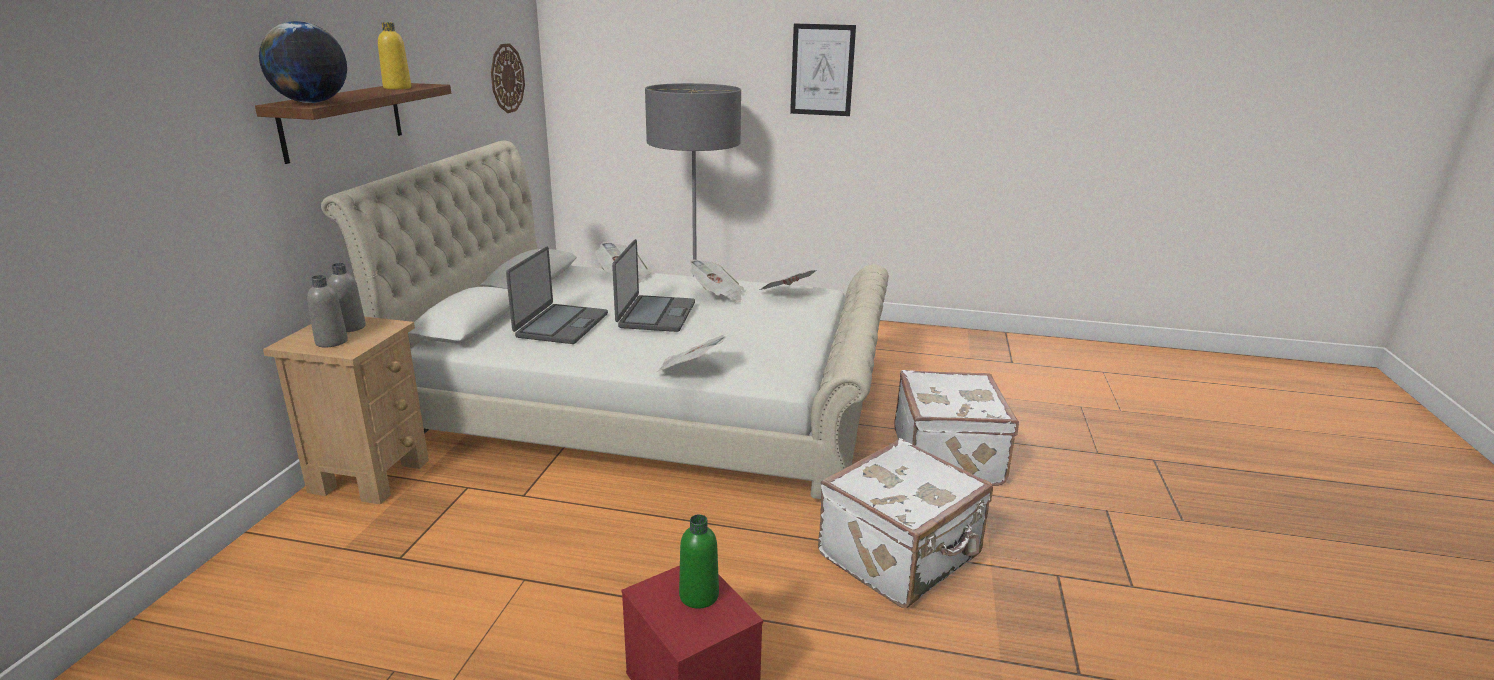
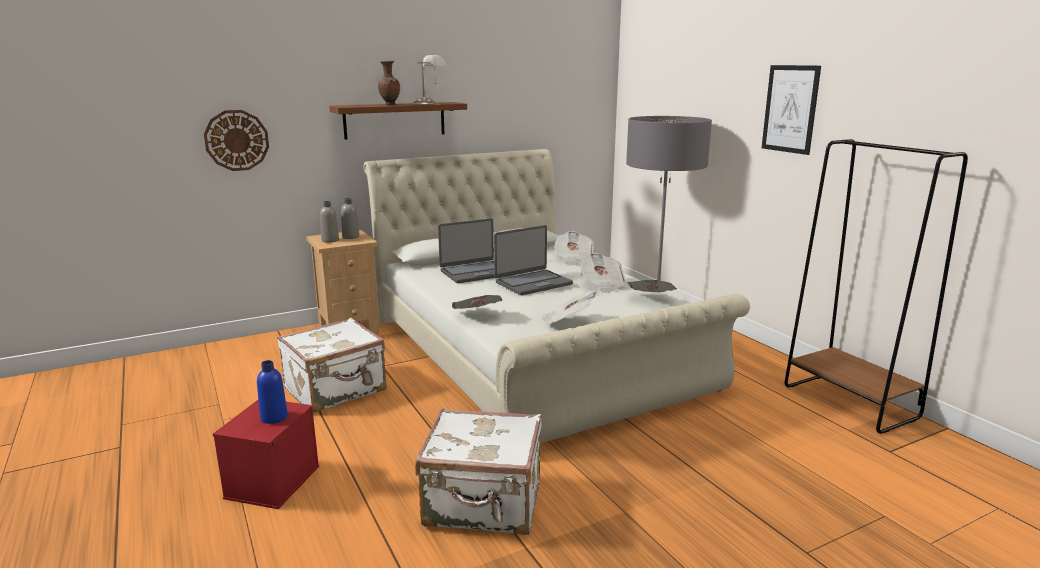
camera: 50 degrees right, 5 degrees down
globe [259,21,347,103] -> none
yellow bottle [378,22,411,90] -> white table lamp [412,55,446,104]
wall clock [491,43,525,113] -> wall clock moved to [204,110,269,171]
green bottle [679,514,719,609] -> blue bottle [257,360,288,424]
white suitcase [894,370,1019,486] -> white suitcase moved to [277,318,387,413]
none -> brown vase [378,61,400,105]
none -> newspaper [541,290,599,325]
none -> clothes rack [784,139,968,434]

